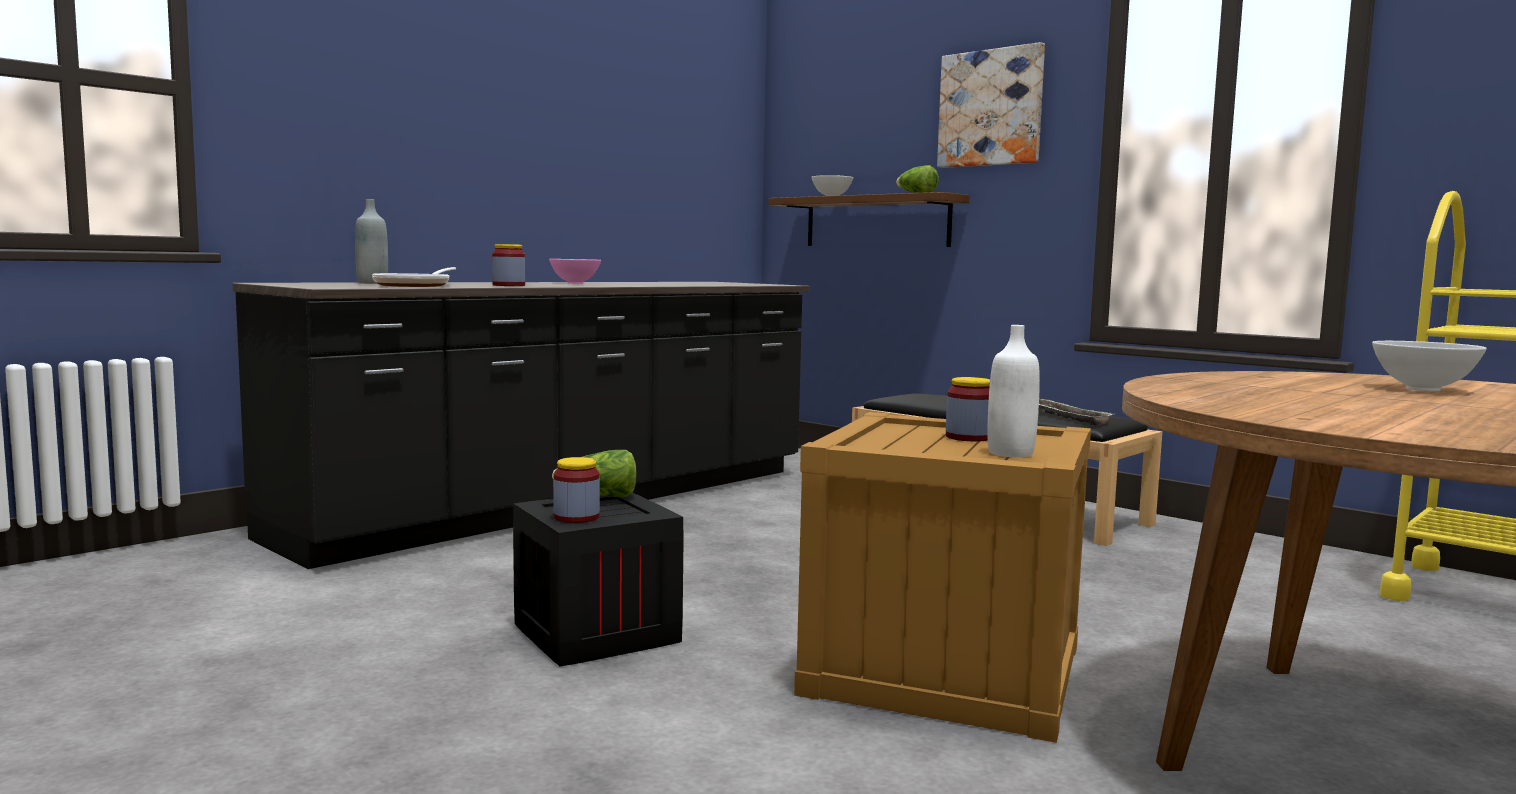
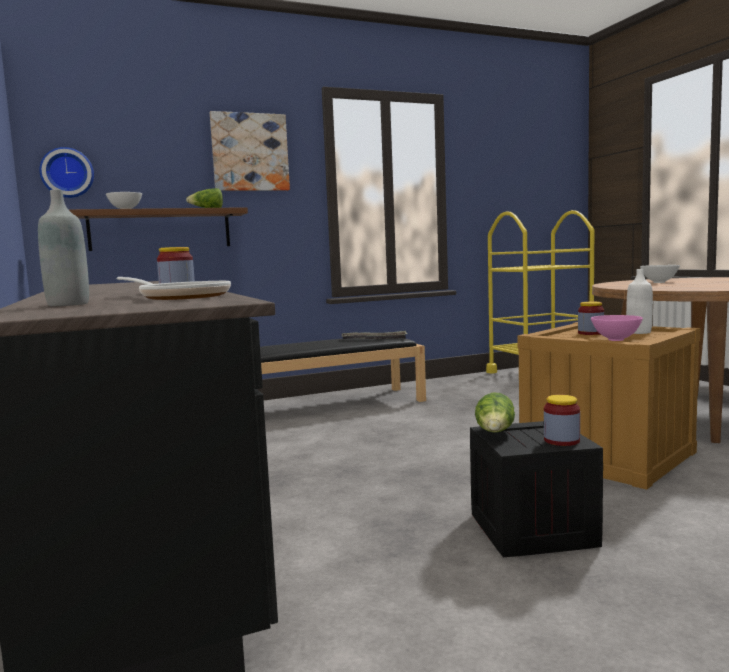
camera: 65 degrees left, 0 degrees up
pink bowl [549,259,601,284] -> pink bowl moved to [591,315,643,341]
none -> wall clock [39,147,94,198]

